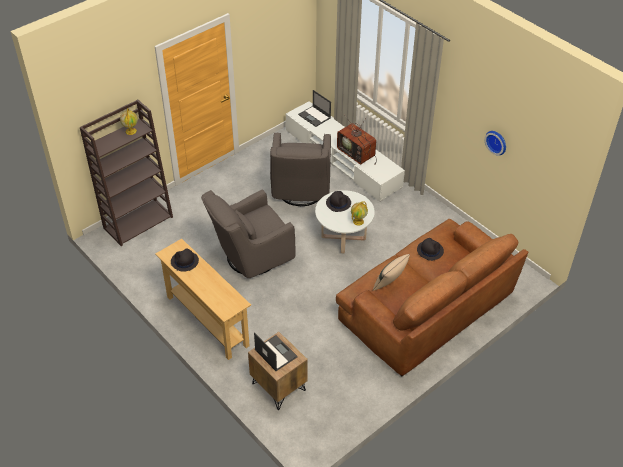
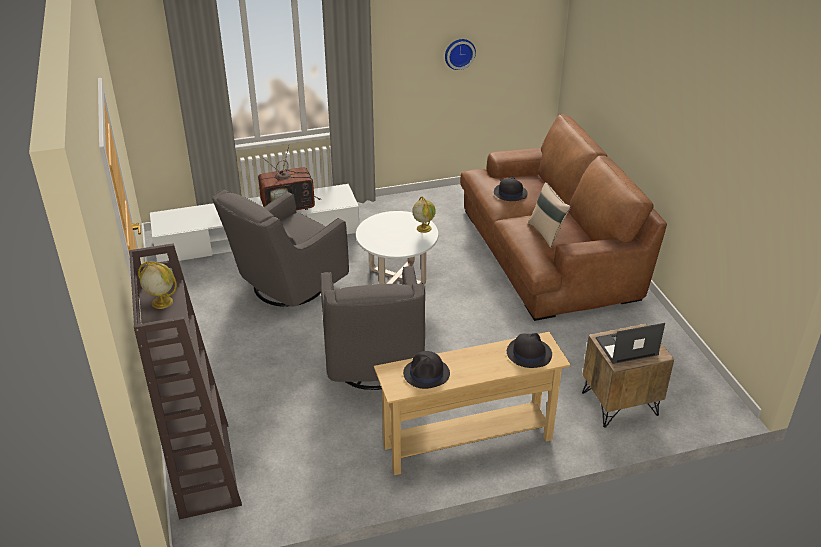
camera: 65 degrees left, 10 degrees down
grey armchair [270,133,331,206] -> grey armchair turned 105 degrees clockwise [212,189,349,307]
laptop [298,90,331,127] -> none
black hat [326,191,351,212] -> black hat moved to [507,333,552,368]

